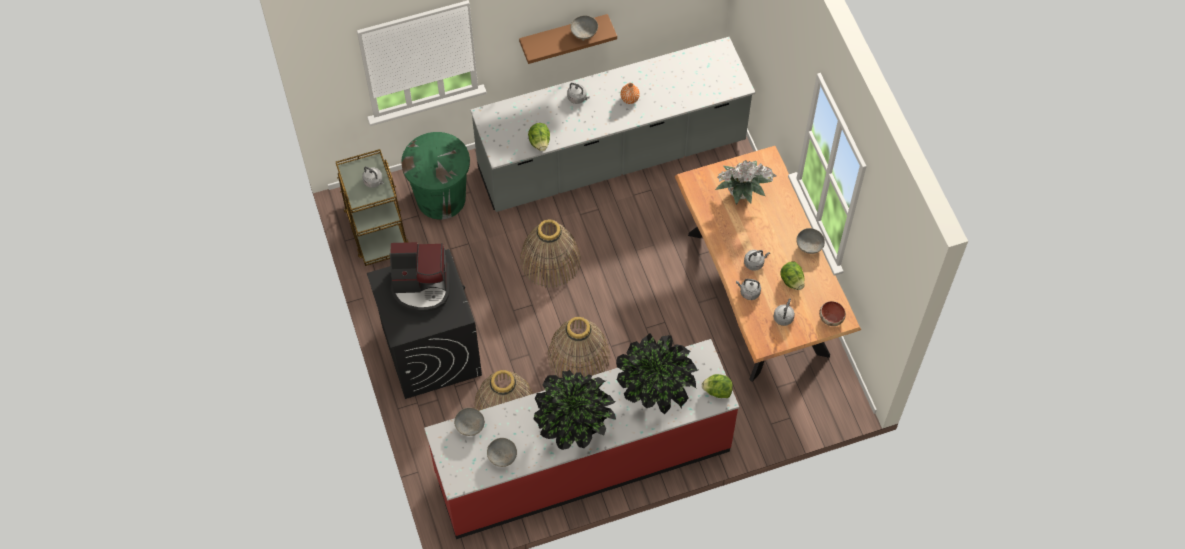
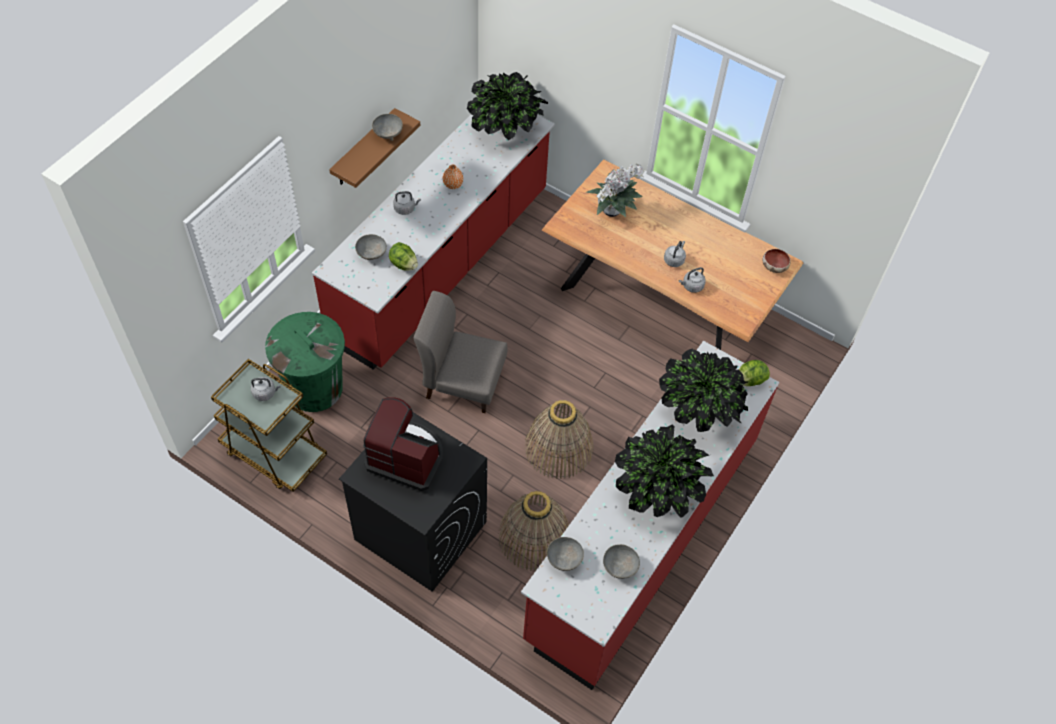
camera: 40 degrees left, 5 degrees down
coffee machine [390,242,450,312] -> coffee machine turned 120 degrees counterclockwise [363,397,443,491]
grey counter [470,37,755,212] -> red counter [312,114,555,370]
basket [520,219,581,288] -> grey chair [413,291,508,413]
grey kettle [774,298,795,326] -> none
lettuce [780,262,805,290] -> none
grey bowl [796,228,825,254] -> grey bowl moved to [355,234,387,260]
none -> potted plant [467,72,548,140]

